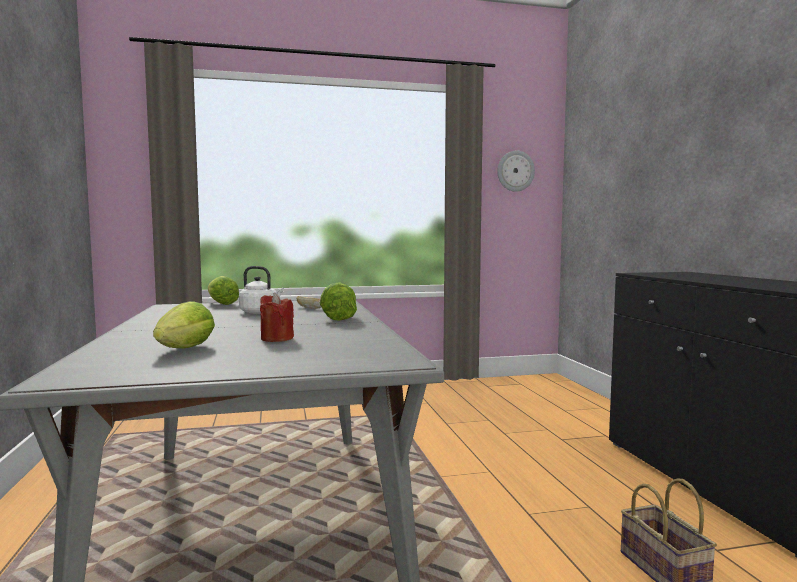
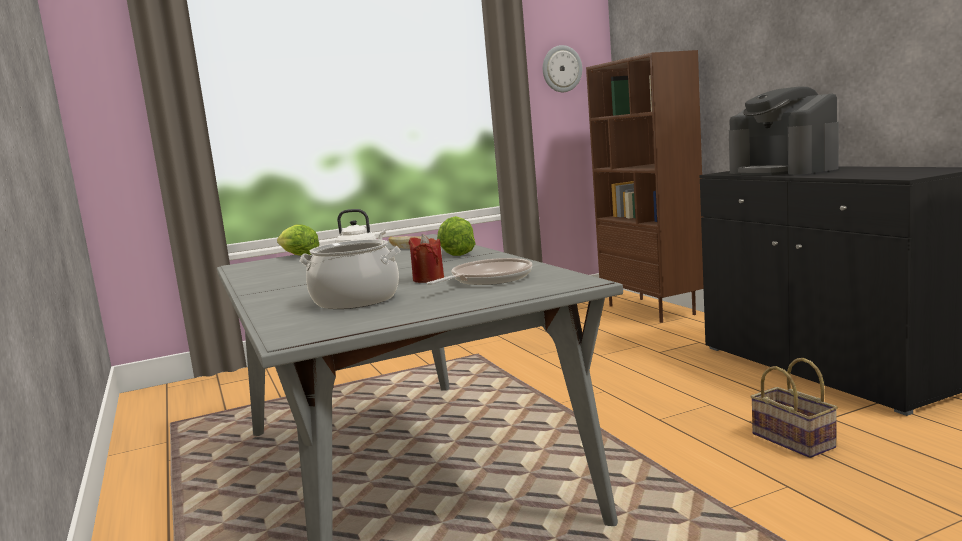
camera: 10 degrees left, 5 degrees up
lettuce [153,301,215,349] -> cooking pot [299,239,401,309]
none -> frying pan [427,258,532,285]
none -> brown bookcase [586,50,704,323]
none -> coffee machine [729,86,839,175]

